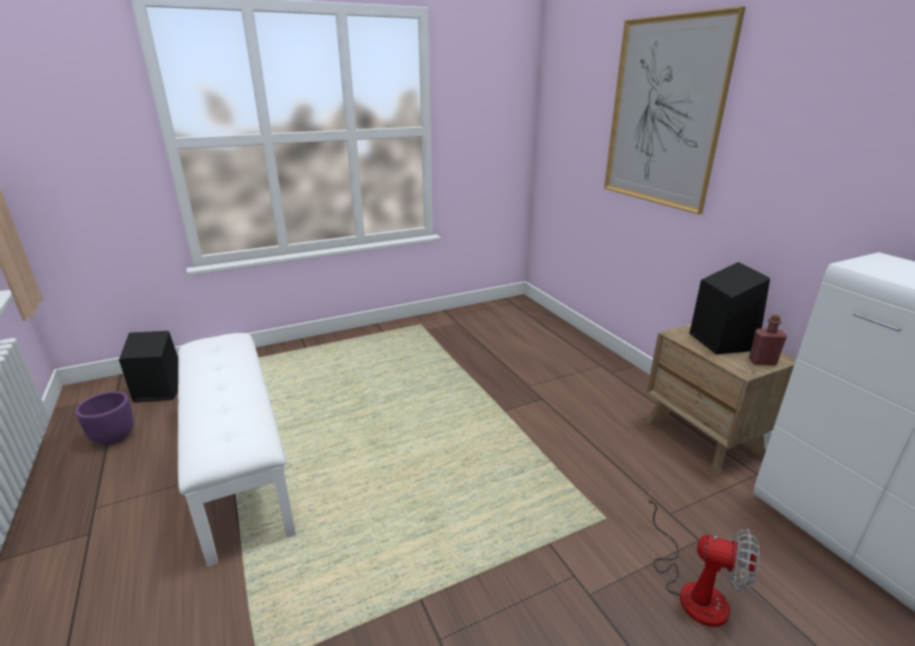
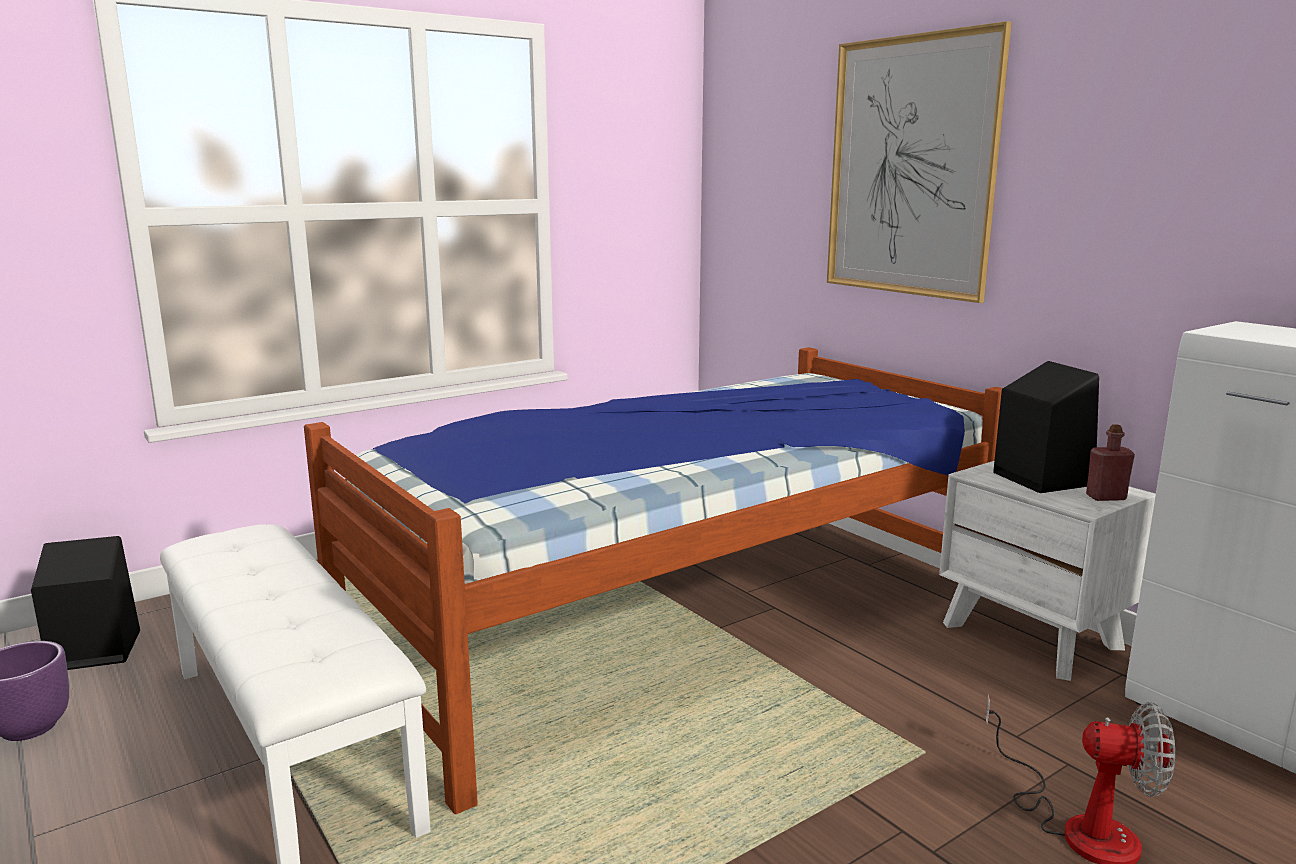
camera: 10 degrees left, 10 degrees down
brown nightstand [647,323,796,475] -> white nightstand [939,461,1156,681]
none -> bed [304,347,1003,814]

